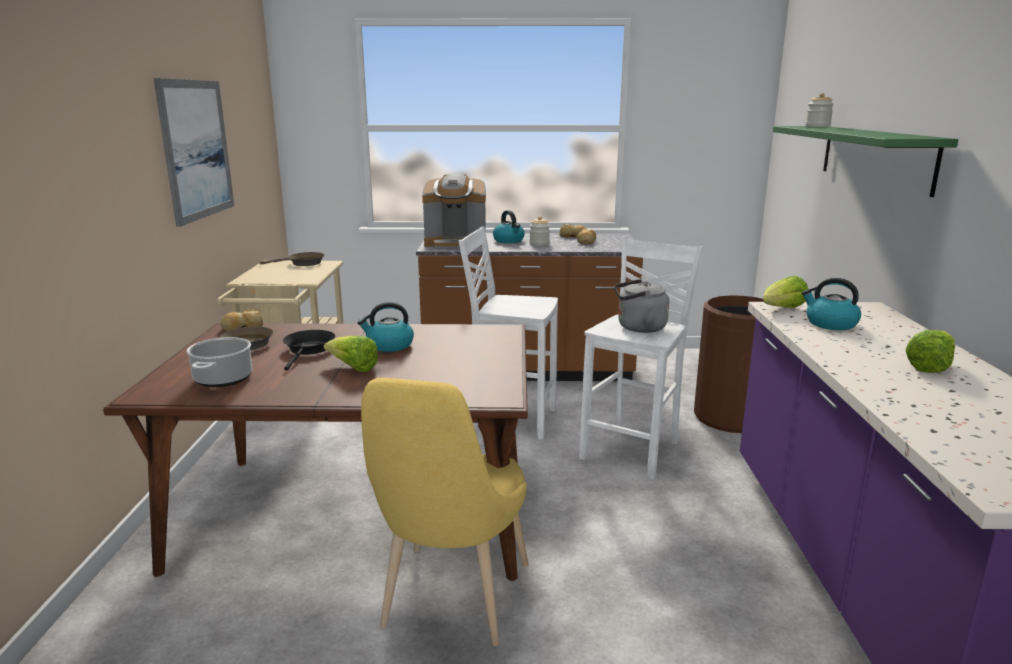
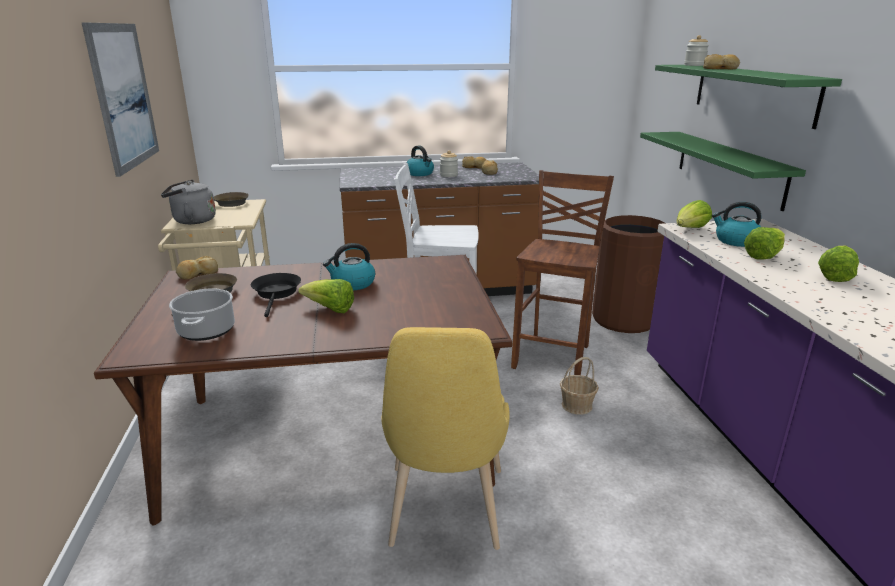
camera: 10 degrees left, 5 degrees up
coffee machine [422,173,486,249] -> none
white stool [579,238,704,480] -> brown stool [511,170,614,375]
grey kettle [614,279,669,333] -> grey kettle moved to [161,180,216,224]
none -> basket [560,357,599,415]
none -> green shelf [640,132,806,211]
none -> bread [703,54,740,69]
none -> lettuce [744,227,785,260]

